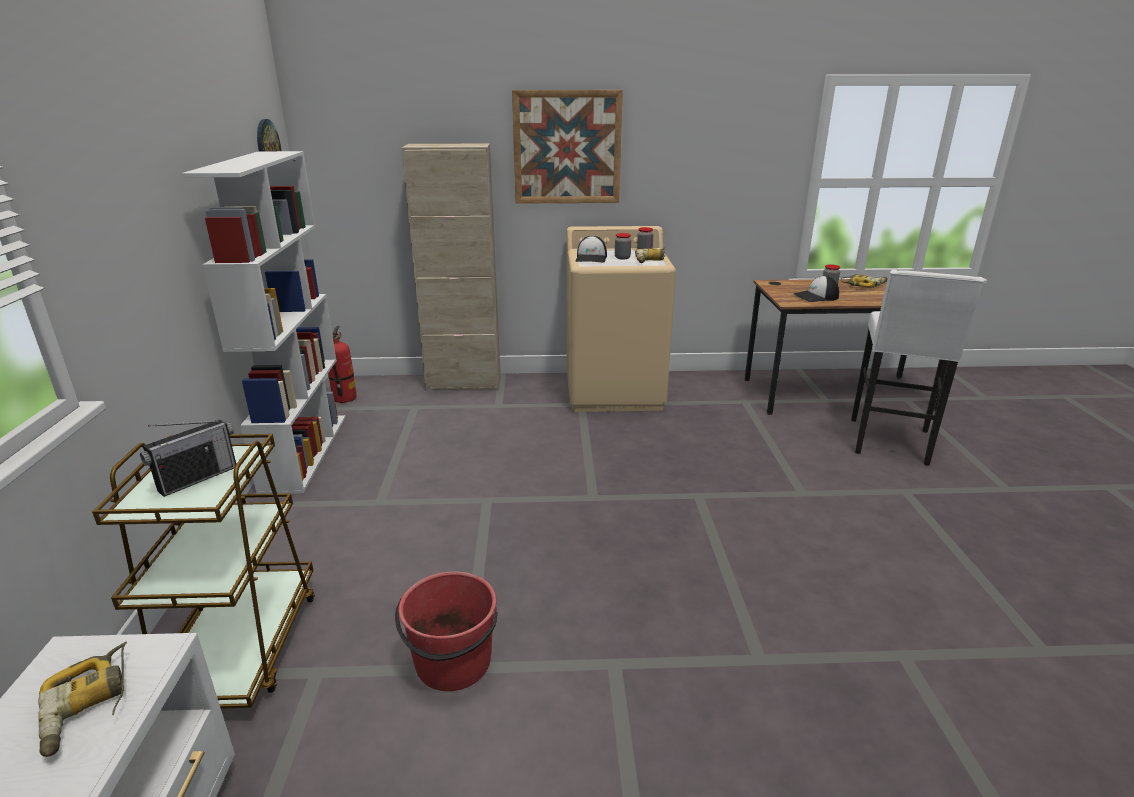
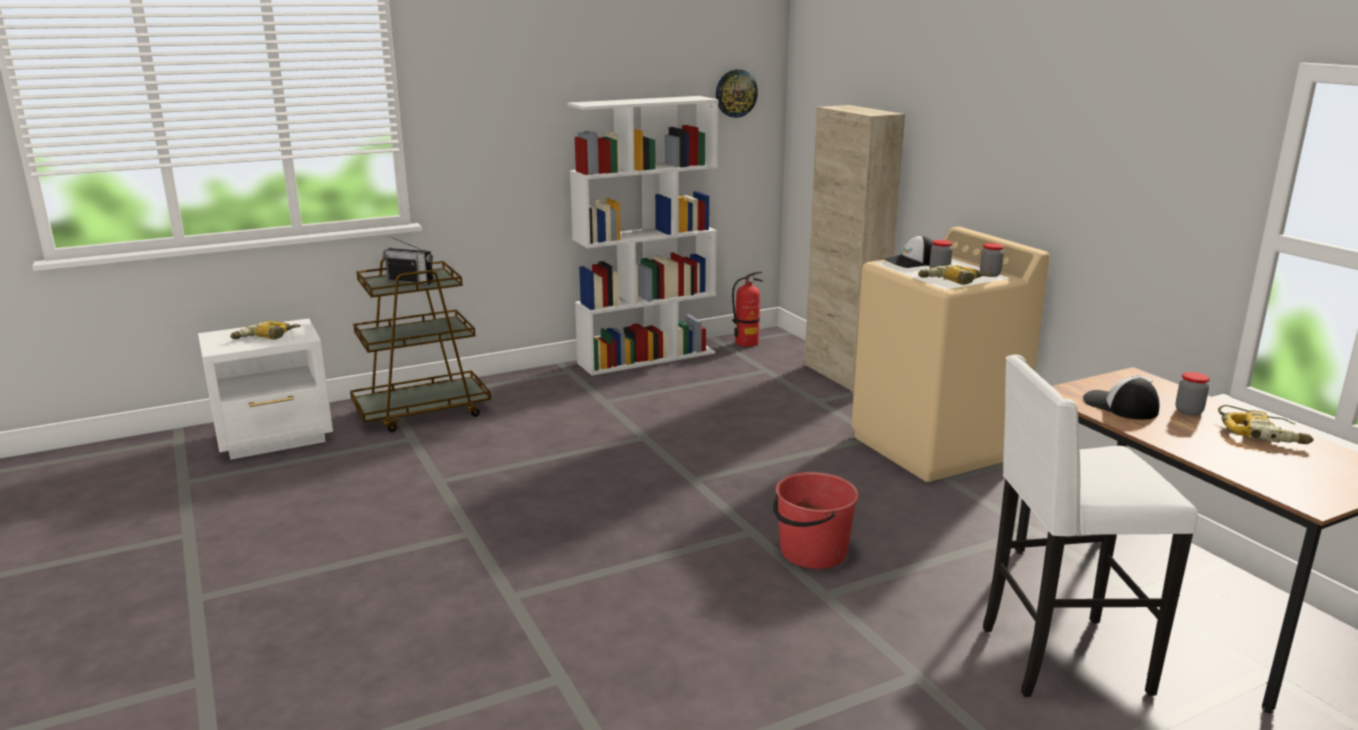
camera: 65 degrees right, 5 degrees down
red bucket [395,571,498,691] -> red bucket moved to [773,472,859,569]
picture [512,90,623,204] -> none

